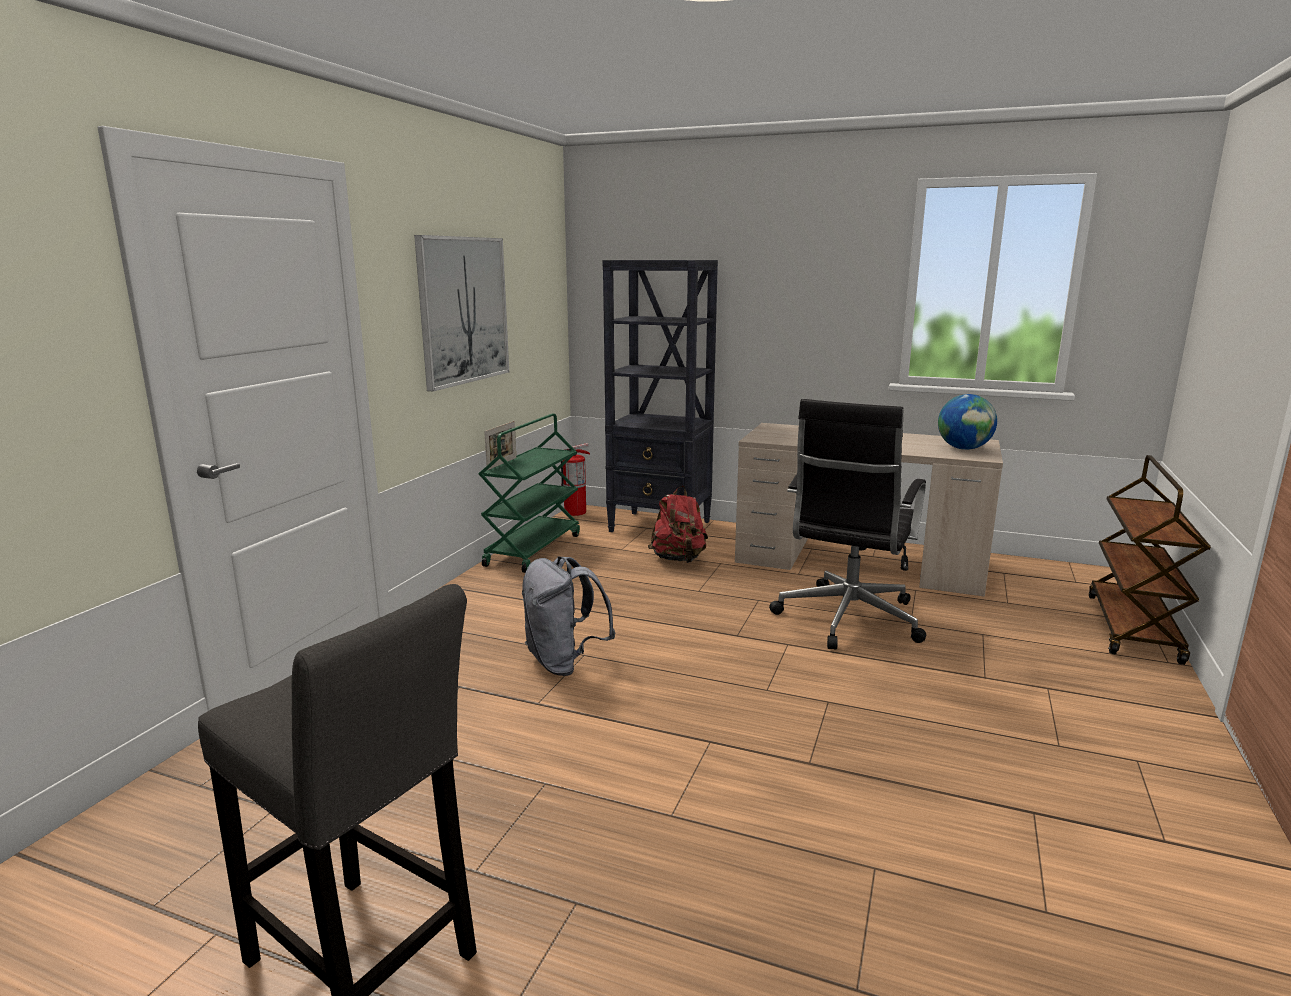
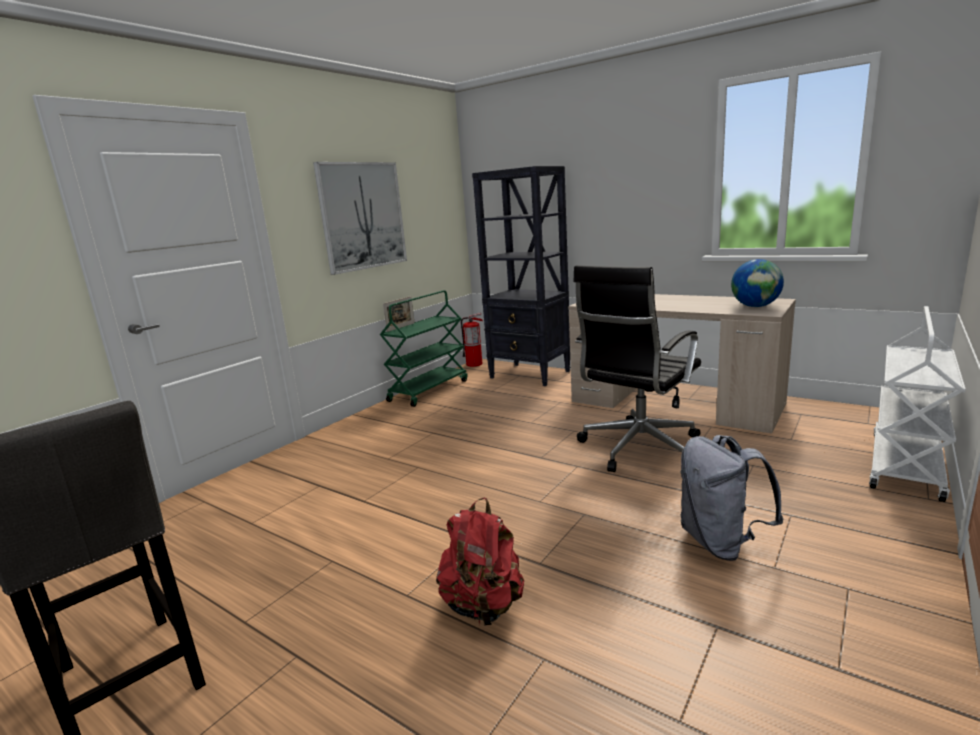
camera: 15 degrees right, 0 degrees up
grey backpack [522,556,615,676] -> grey backpack moved to [680,435,784,561]
red backpack [648,486,708,563] -> red backpack moved to [436,498,524,626]
brown cart [1088,455,1211,665] -> white cart [869,306,966,502]

